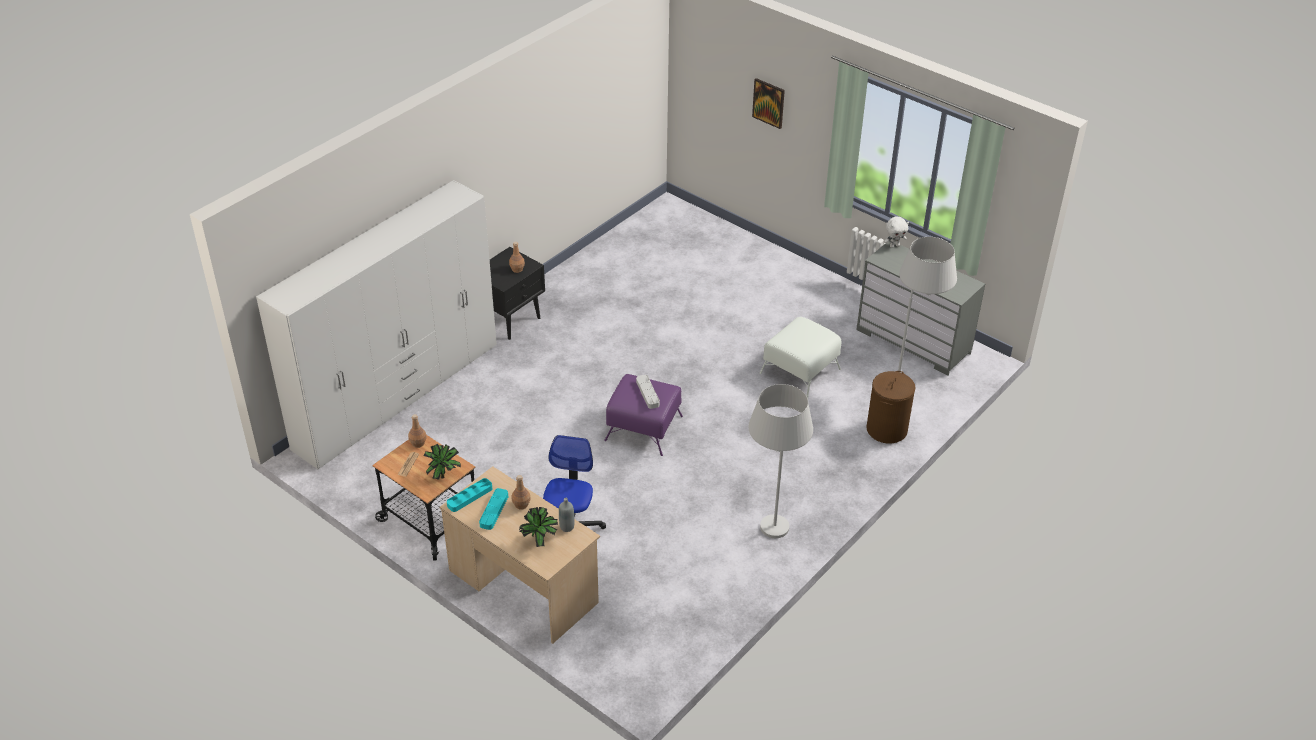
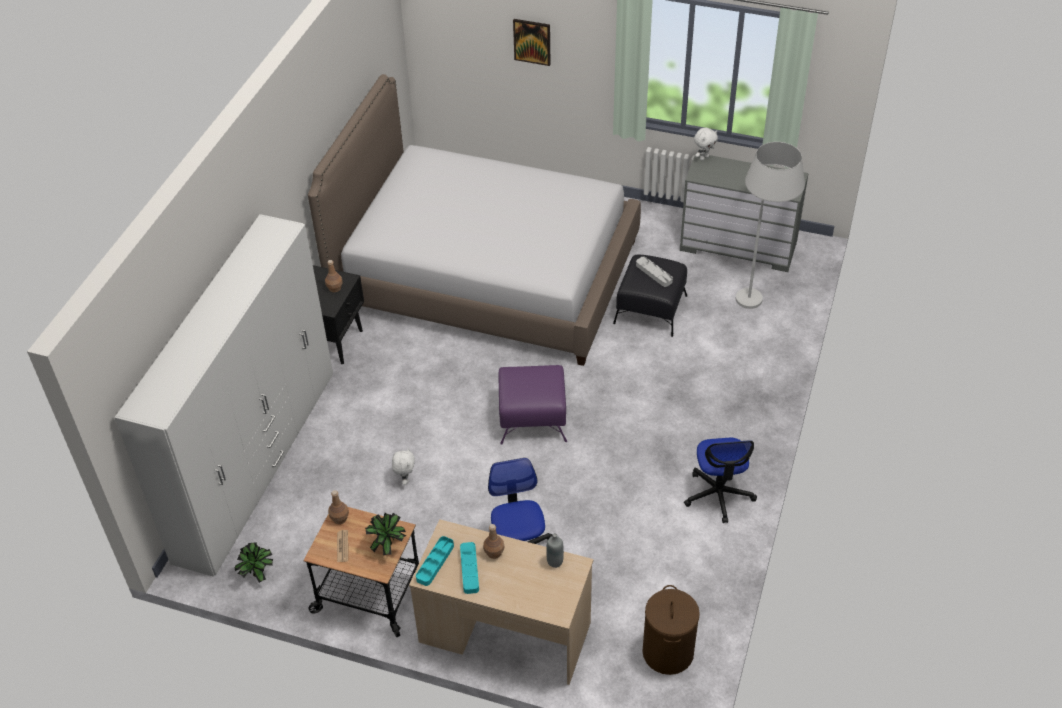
camera: 20 degrees left, 5 degrees up
potted plant [519,507,558,547] -> potted plant moved to [235,543,273,583]
grey tray [636,375,660,409] -> grey tray moved to [636,256,673,287]
white floor lamp [749,384,813,538] -> office chair [684,438,757,523]
white ottoman [760,317,841,398] -> black ottoman [613,255,687,337]
brown laundry basket [866,371,915,444] -> brown laundry basket moved to [642,585,700,675]
none -> bed [308,74,641,366]
none -> white plush toy [392,448,415,485]

